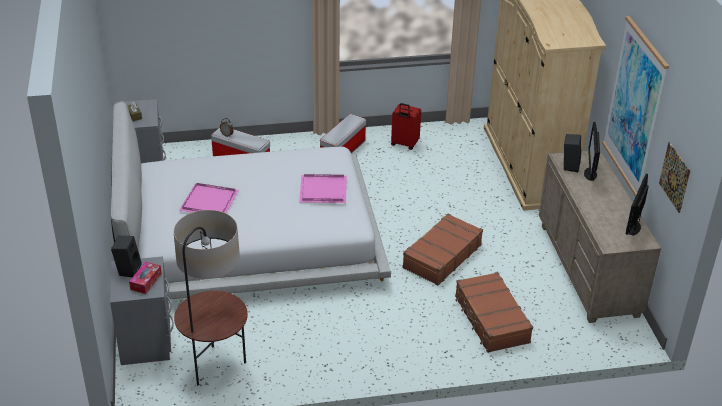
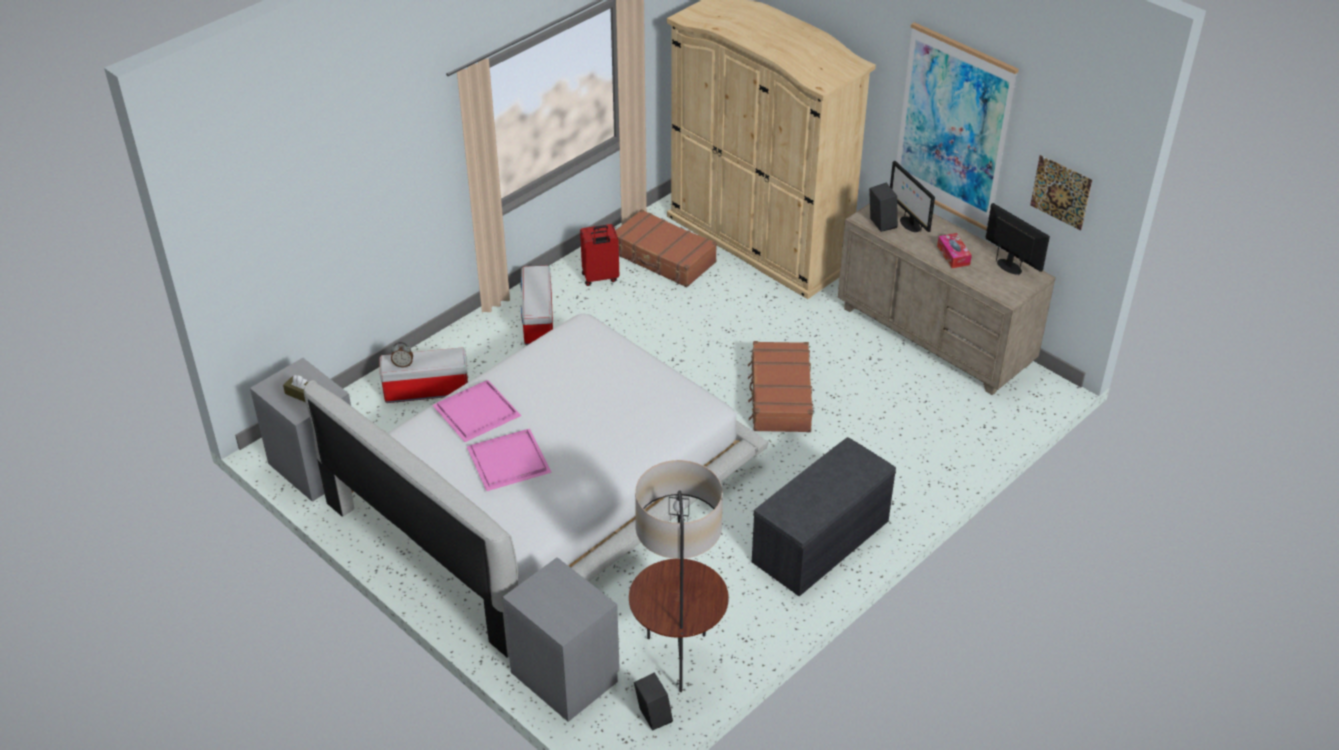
camera: 35 degrees left, 5 degrees up
black speaker [111,236,142,277] -> black speaker moved to [634,672,673,731]
tissue box [129,261,162,294] -> tissue box moved to [937,233,972,268]
pink tray [299,174,347,203] -> pink tray moved to [432,380,521,442]
brown suitcase [455,272,533,353] -> brown suitcase moved to [615,209,717,288]
monitor [625,174,649,236] -> monitor turned 150 degrees clockwise [985,203,1050,275]
none -> grey bench [752,437,896,596]

